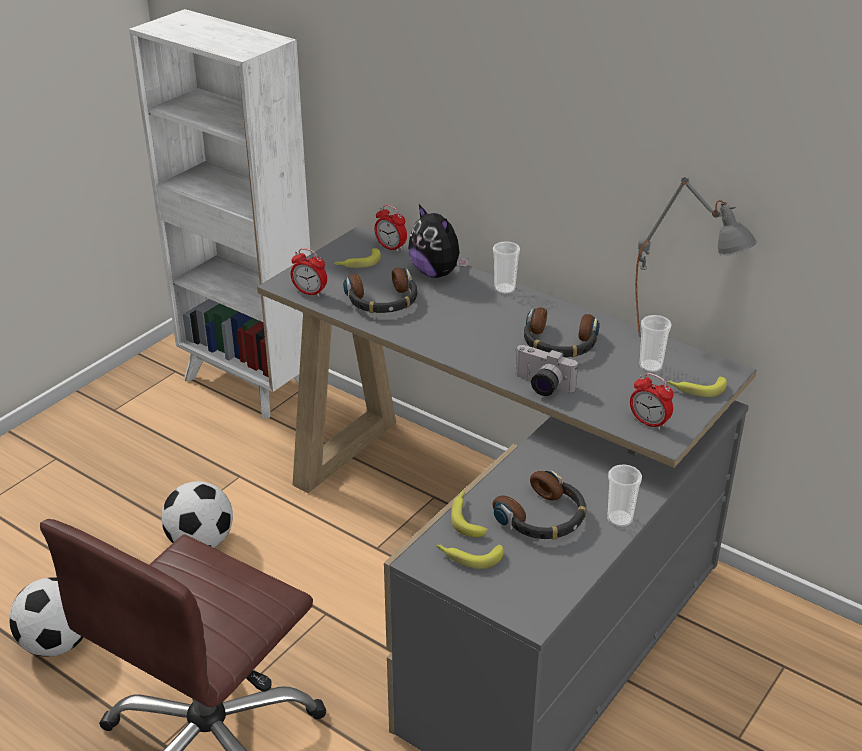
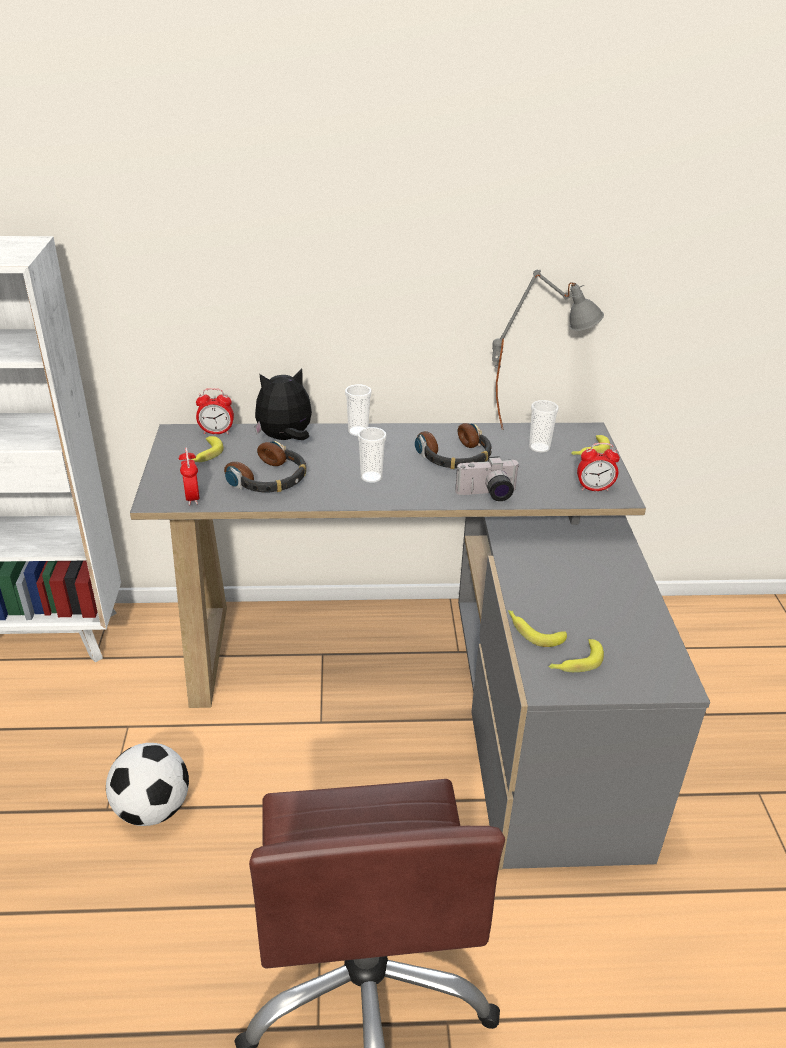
camera: 40 degrees left, 0 degrees up
football [9,577,84,657] -> none
alarm clock [291,248,327,297] -> alarm clock turned 90 degrees counterclockwise [179,447,199,506]
plush toy [408,205,468,278] -> plush toy turned 150 degrees clockwise [255,368,312,440]
headphones [493,470,586,540] -> none
cup [607,464,642,527] -> cup moved to [358,427,386,483]

